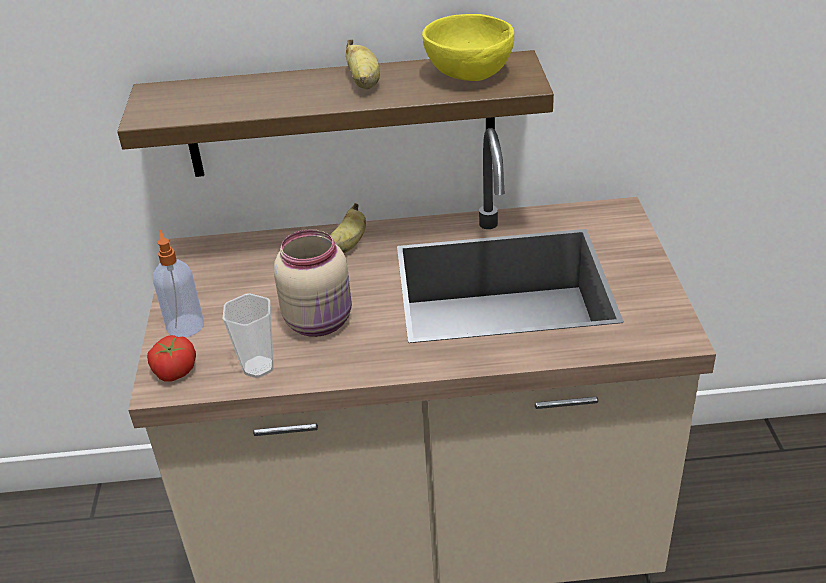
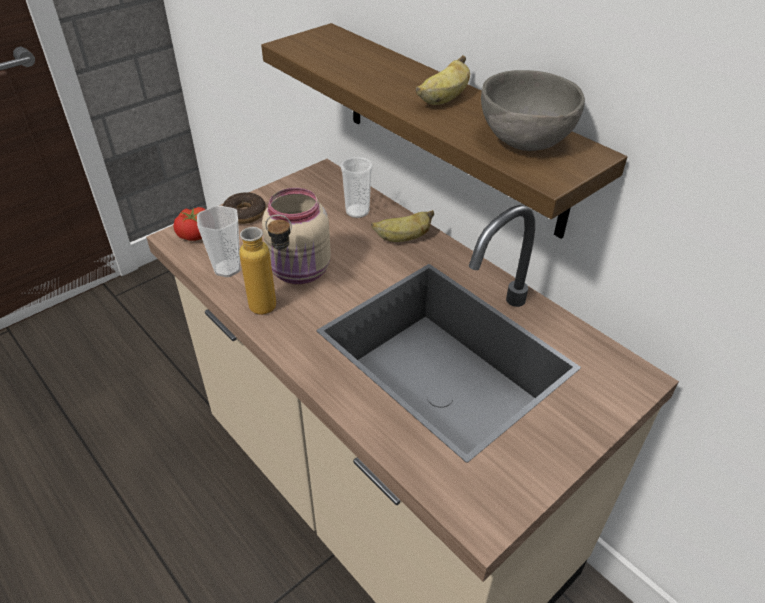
camera: 50 degrees right, 5 degrees up
soap dispenser [153,230,204,337] -> donut [223,192,266,224]
yellow bowl [422,14,514,81] -> grey bowl [481,70,585,151]
none -> bottle [239,215,292,315]
none -> cup [341,157,373,218]

